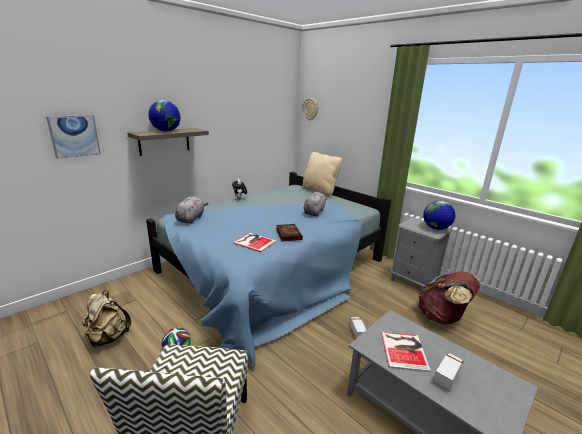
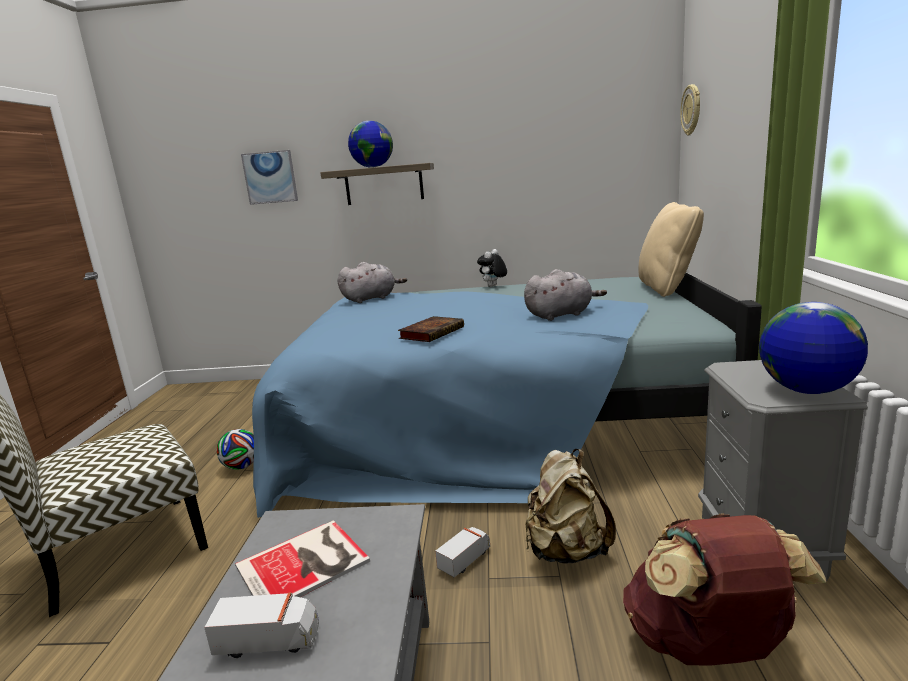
camera: 50 degrees right, 5 degrees down
beige backpack [82,290,131,347] -> beige backpack moved to [526,449,616,564]
book [233,233,277,252] -> none

